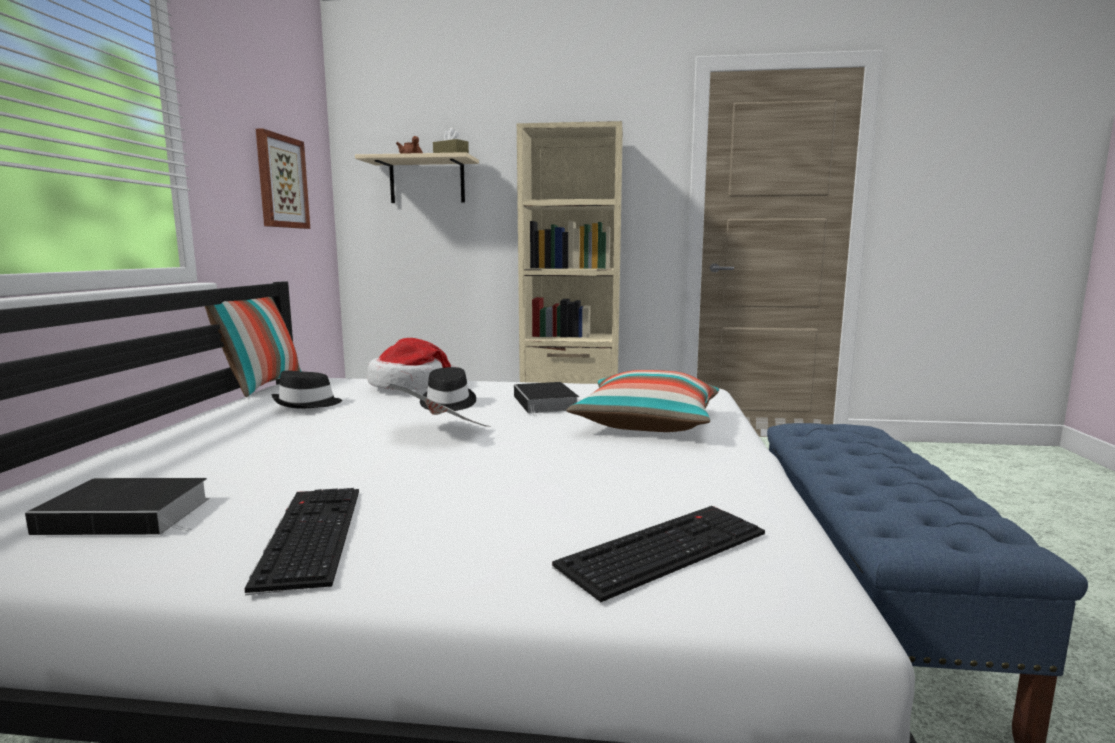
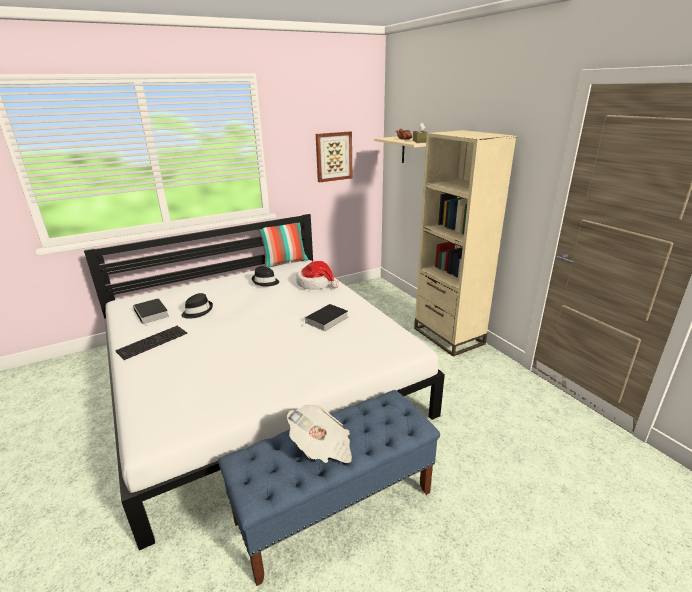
camera: 55 degrees right, 15 degrees up
newspaper [387,384,490,427] -> newspaper moved to [287,405,352,463]
black hat [420,367,476,411] -> black hat moved to [181,293,213,319]
keyboard [552,506,765,602] -> none
pillow [567,370,719,432] -> none

